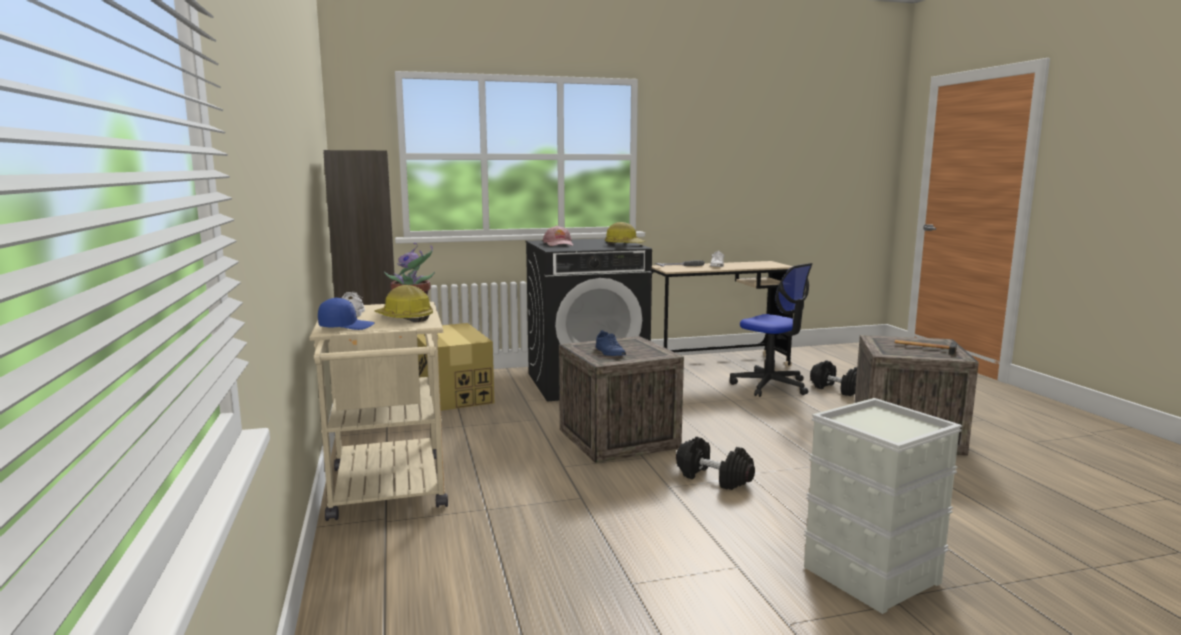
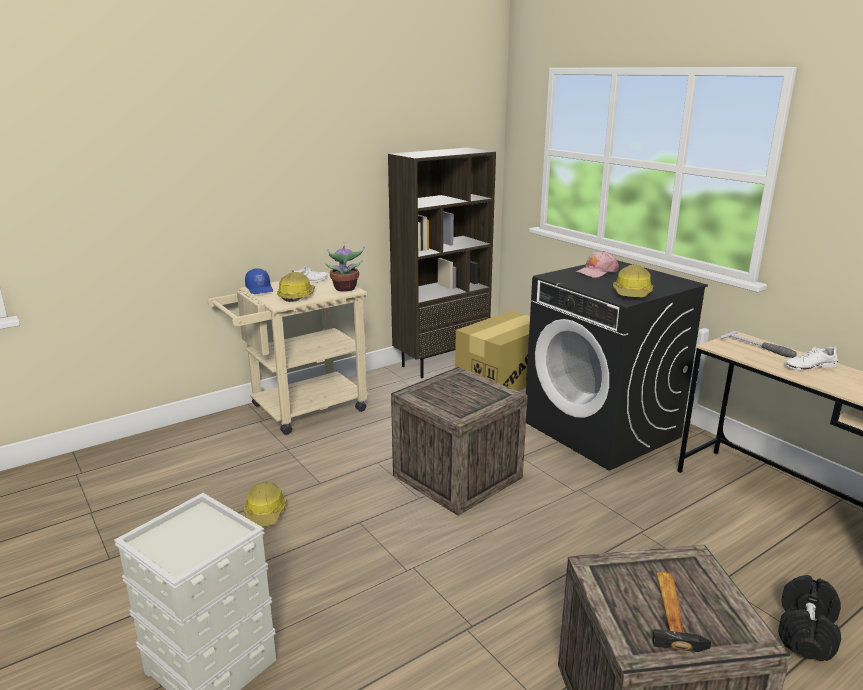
camera: 70 degrees right, 10 degrees up
blue shoe [596,330,626,356] -> none
black dumbbell [676,436,755,490] -> none
office chair [730,263,813,397] -> none
none -> hard hat [244,482,286,526]

